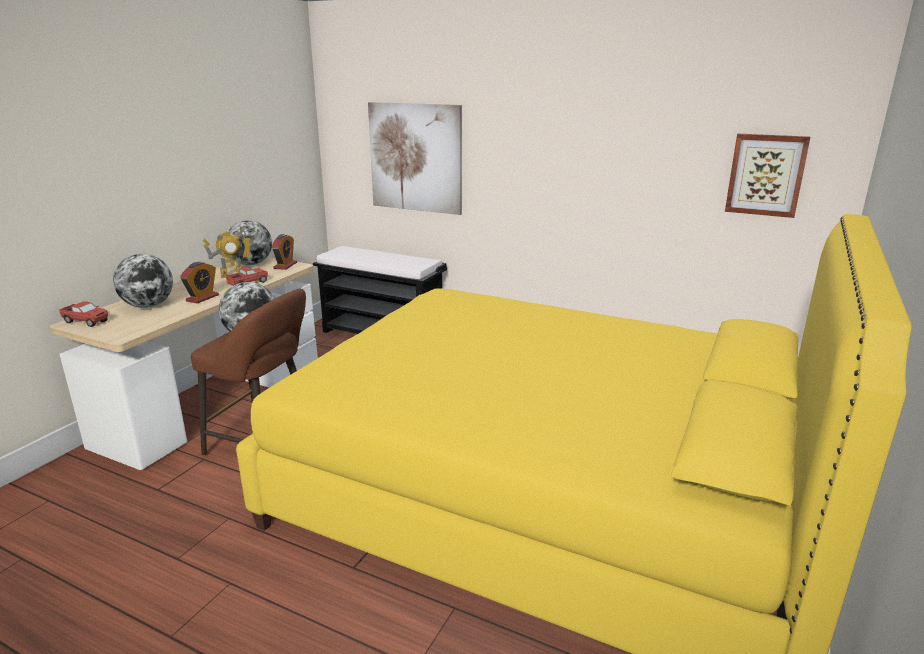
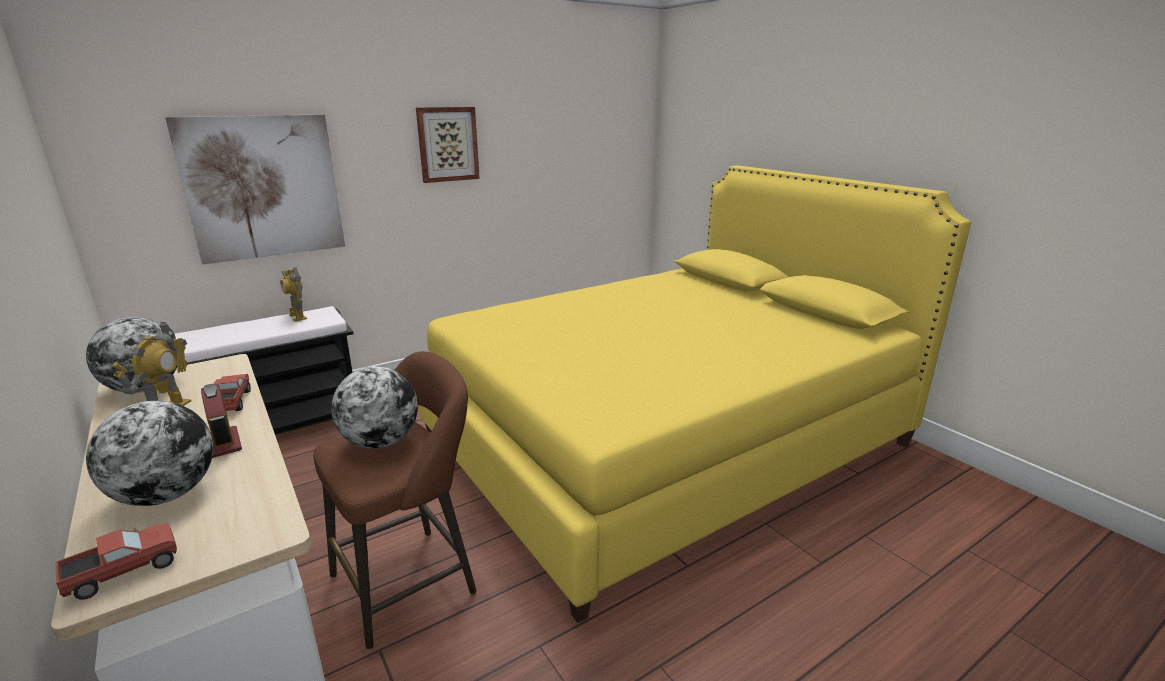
camera: 60 degrees left, 0 degrees up
alarm clock [272,234,297,270] -> none
picture [725,134,810,218] -> picture moved to [416,107,480,183]
none -> toy robot [280,267,307,322]

